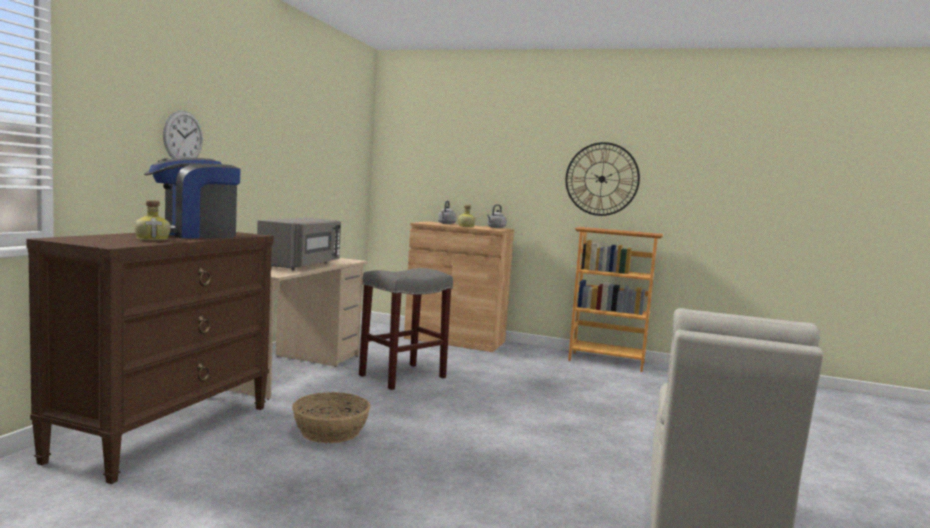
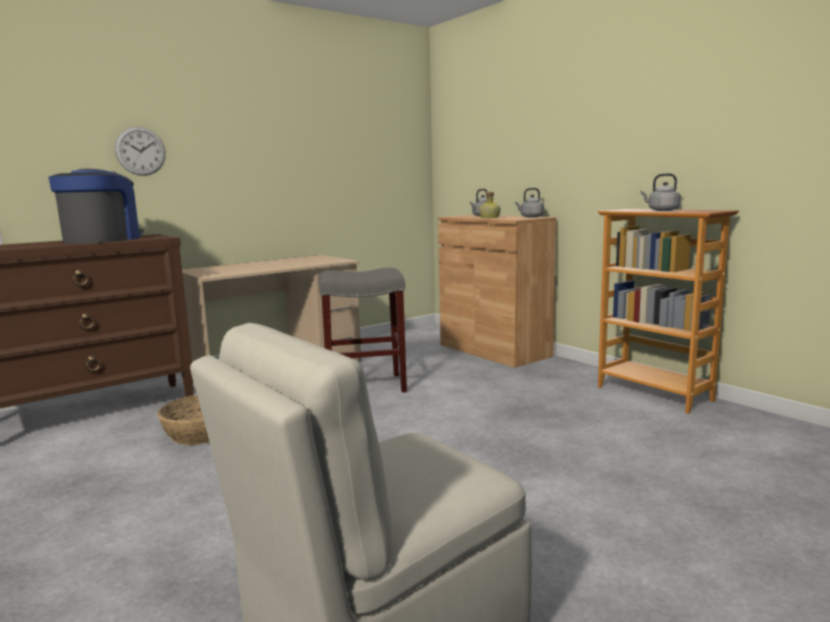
camera: 35 degrees right, 5 degrees up
bottle [134,200,171,241] -> none
coffee machine [144,158,241,238] -> coffee machine turned 105 degrees clockwise [49,168,144,244]
grey microwave [257,218,341,270] -> none
wall clock [565,142,640,216] -> none
none -> grey kettle [640,173,681,211]

